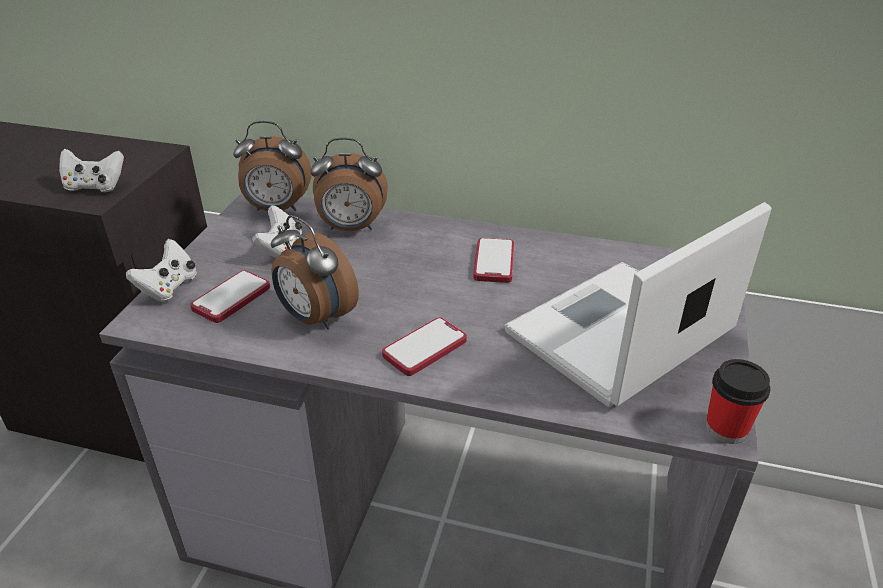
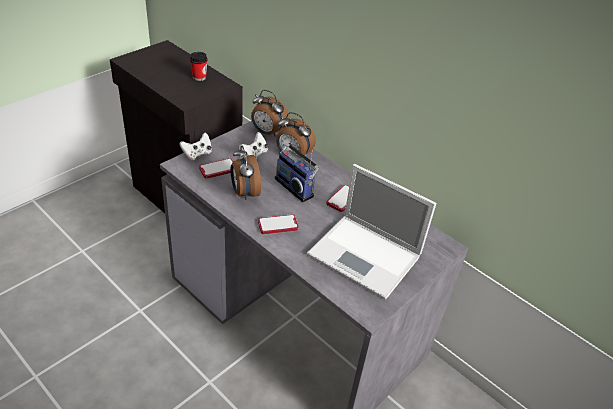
camera: 25 degrees right, 5 degrees up
white game controller [59,149,124,192] -> none
laptop [505,202,772,407] -> laptop turned 135 degrees counterclockwise [307,164,437,300]
cup [706,359,770,444] -> cup moved to [190,52,208,81]
none -> radio [275,143,320,202]

